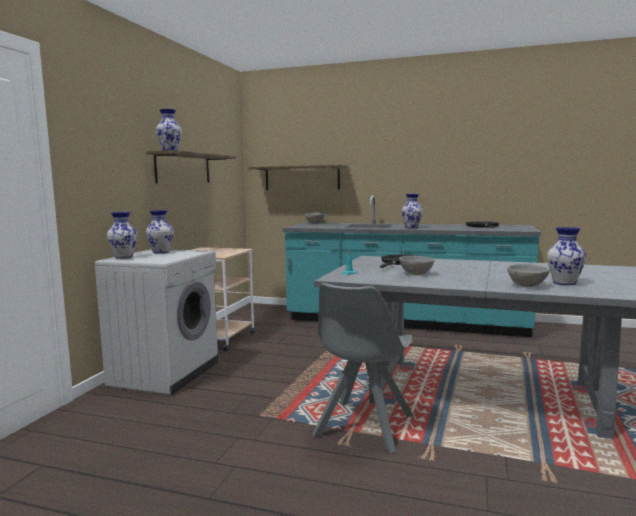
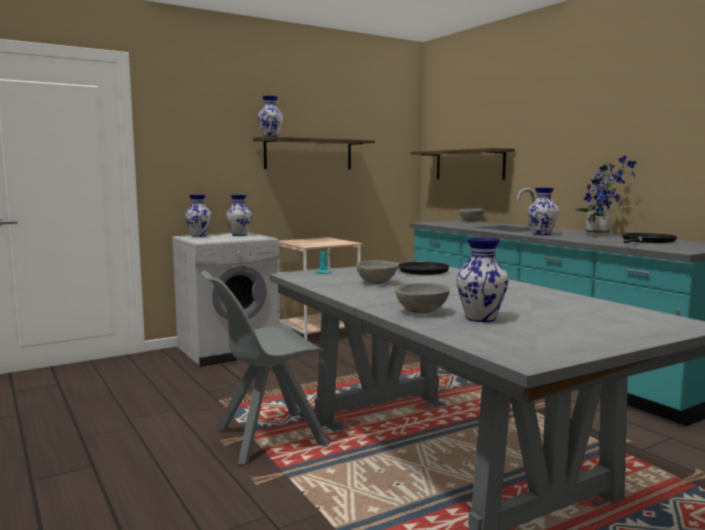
camera: 40 degrees right, 0 degrees up
none -> potted plant [574,156,638,235]

